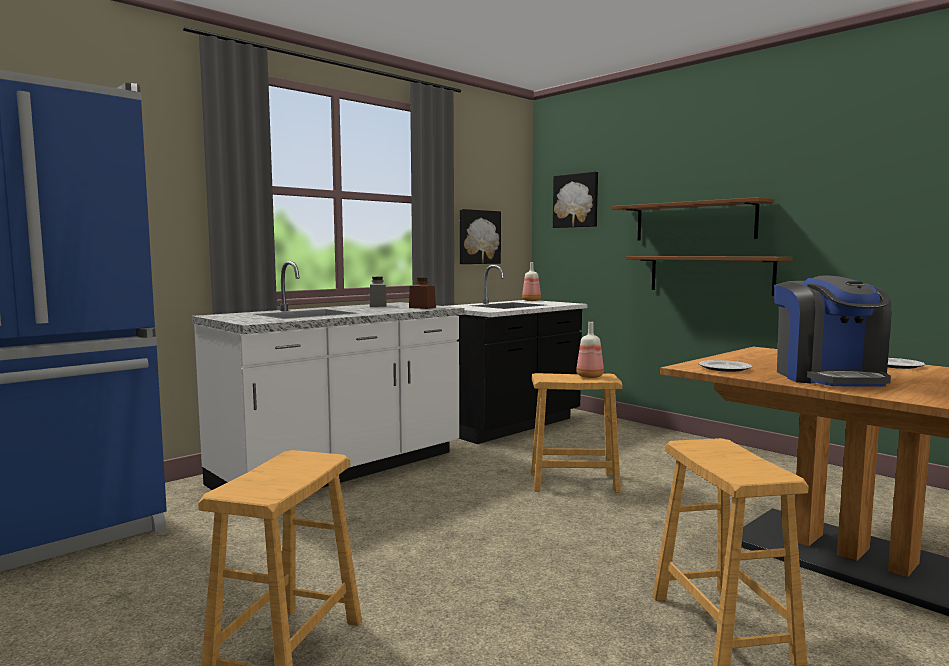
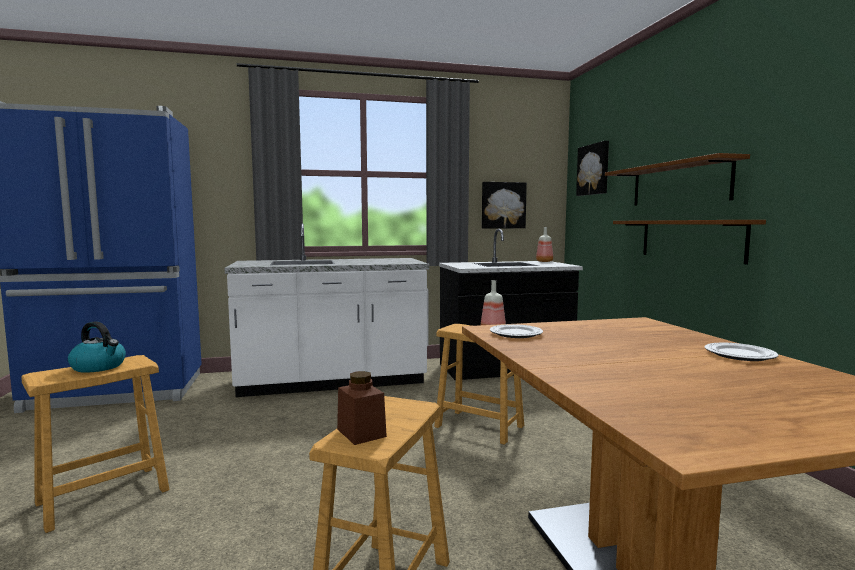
camera: 30 degrees right, 0 degrees up
grey jar [370,277,387,307] -> none
brown jar [409,277,436,309] -> brown jar moved to [337,371,387,445]
coffee machine [774,276,892,386] -> none
none -> kettle [68,321,126,373]

